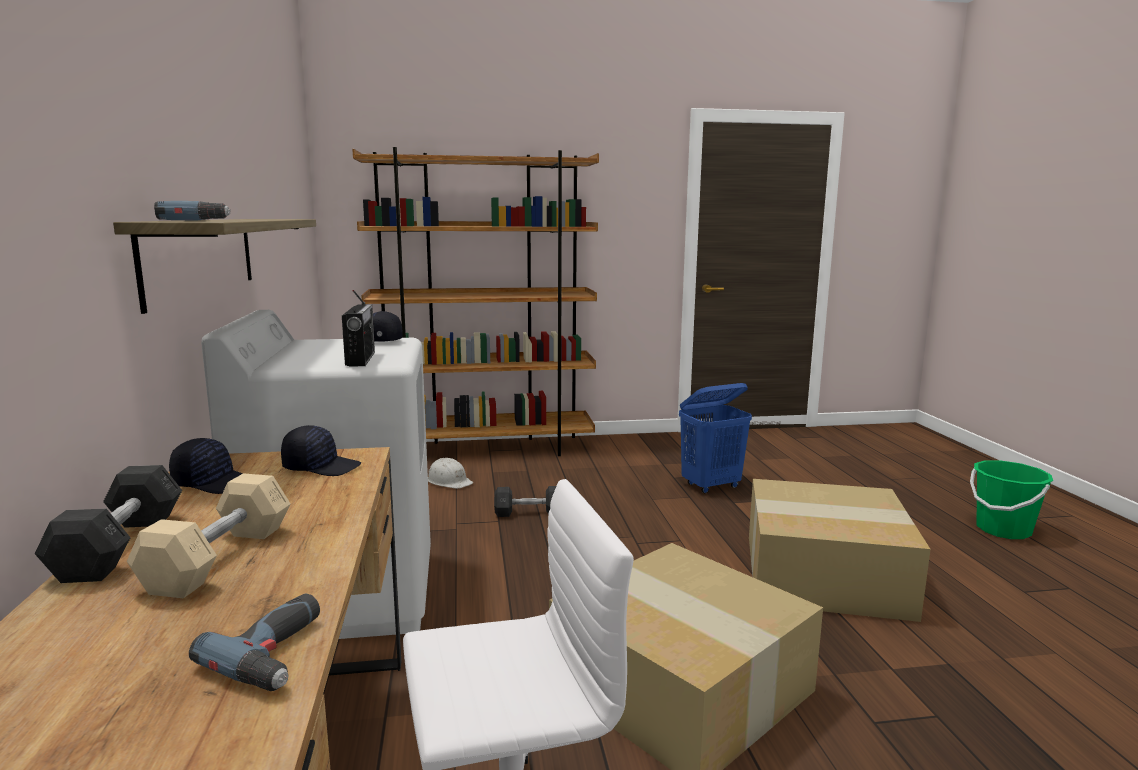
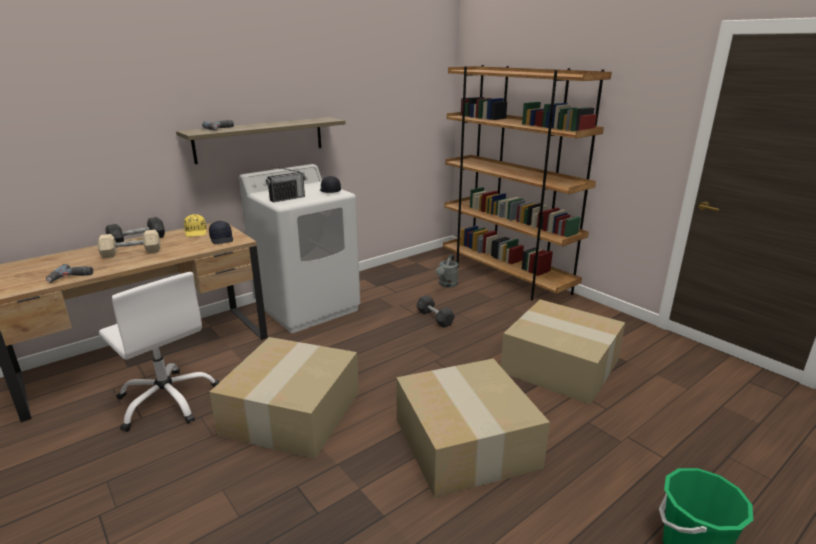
camera: 60 degrees right, 10 degrees up
black cap [169,438,243,494] -> yellow cap [184,214,206,237]
white hard hat [428,458,473,489] -> grey watering can [436,255,458,287]
blue laundry basket [679,383,752,493] -> cardboard box [501,299,625,405]

